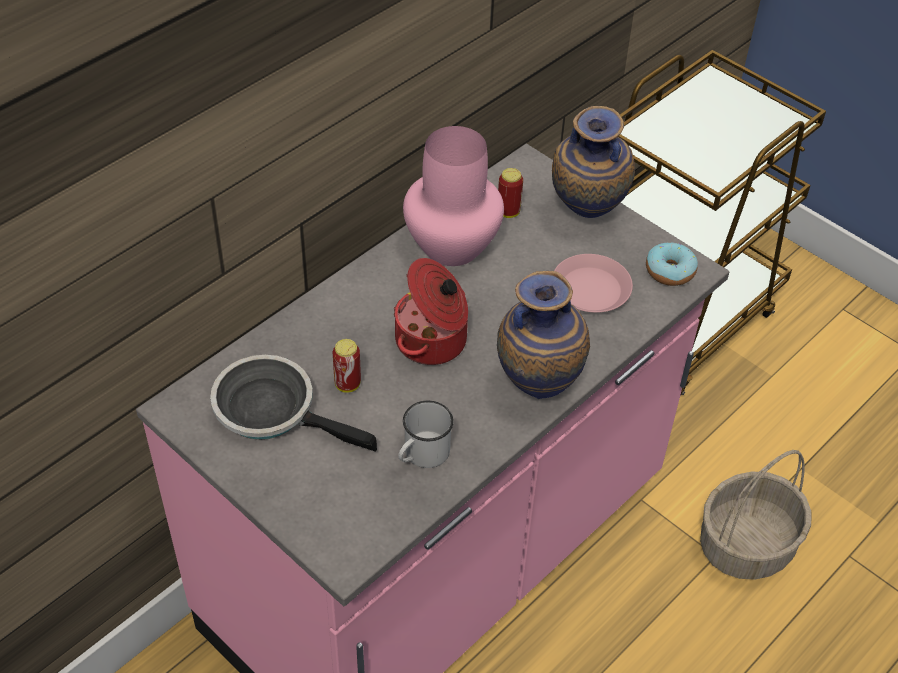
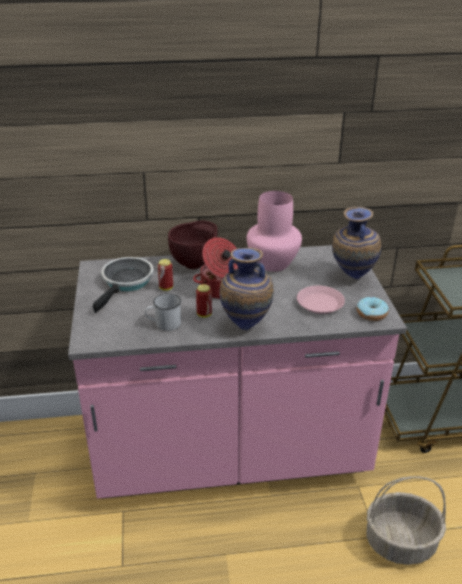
camera: 40 degrees right, 15 degrees down
frying pan [210,355,377,452] -> frying pan turned 45 degrees clockwise [93,257,154,313]
can [498,168,523,218] -> can moved to [196,284,212,318]
none -> brown bowl [168,220,217,269]

